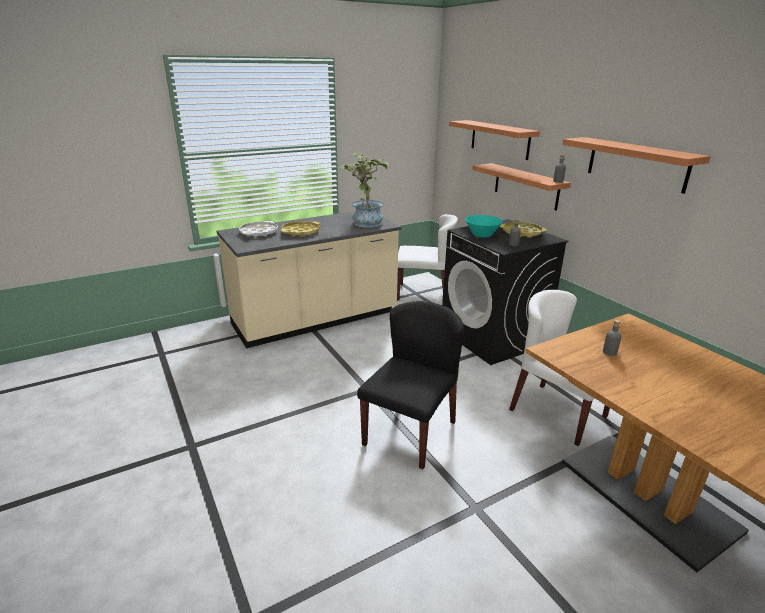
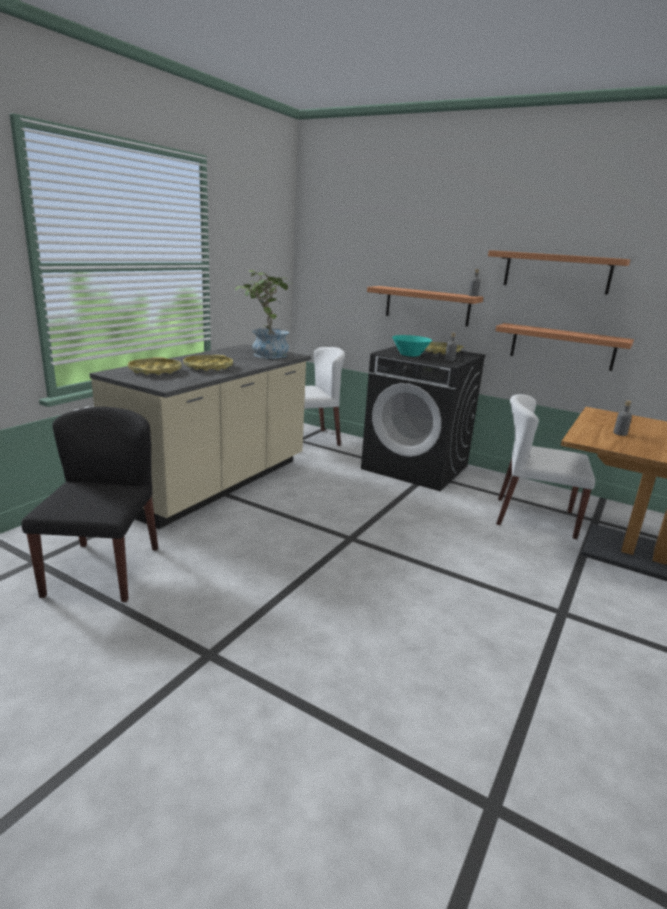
camera: 30 degrees left, 5 degrees down
white tray [239,221,278,237] -> yellow tray [128,357,181,375]
black chair [357,301,464,469] -> black chair moved to [21,407,158,602]
shelf [449,120,540,160] -> shelf moved to [495,323,634,371]

